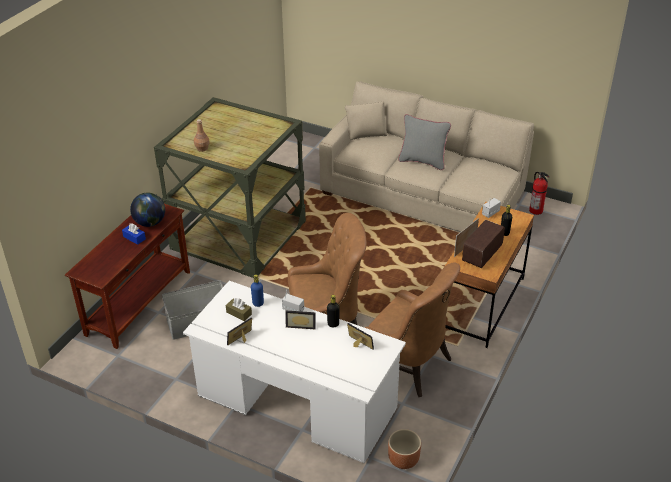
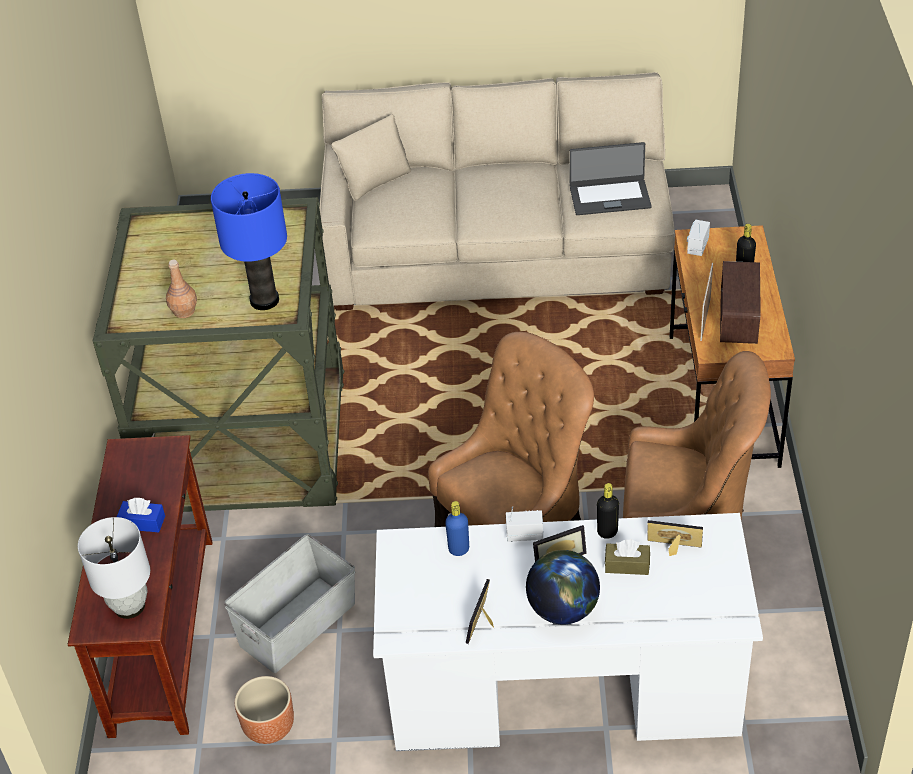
camera: 25 degrees left, 5 degrees up
globe [130,193,165,227] -> globe moved to [526,550,600,625]
brown tissue box [226,298,252,321] -> brown tissue box moved to [605,540,650,575]
brown planter [388,429,421,469] -> brown planter moved to [235,676,294,744]
grey pillow [398,114,451,170] -> none
fire extinguisher [529,172,549,215] -> none
none -> white table lamp [78,517,150,619]
none -> blue table lamp [211,173,287,310]
none -> laptop [569,142,652,215]

